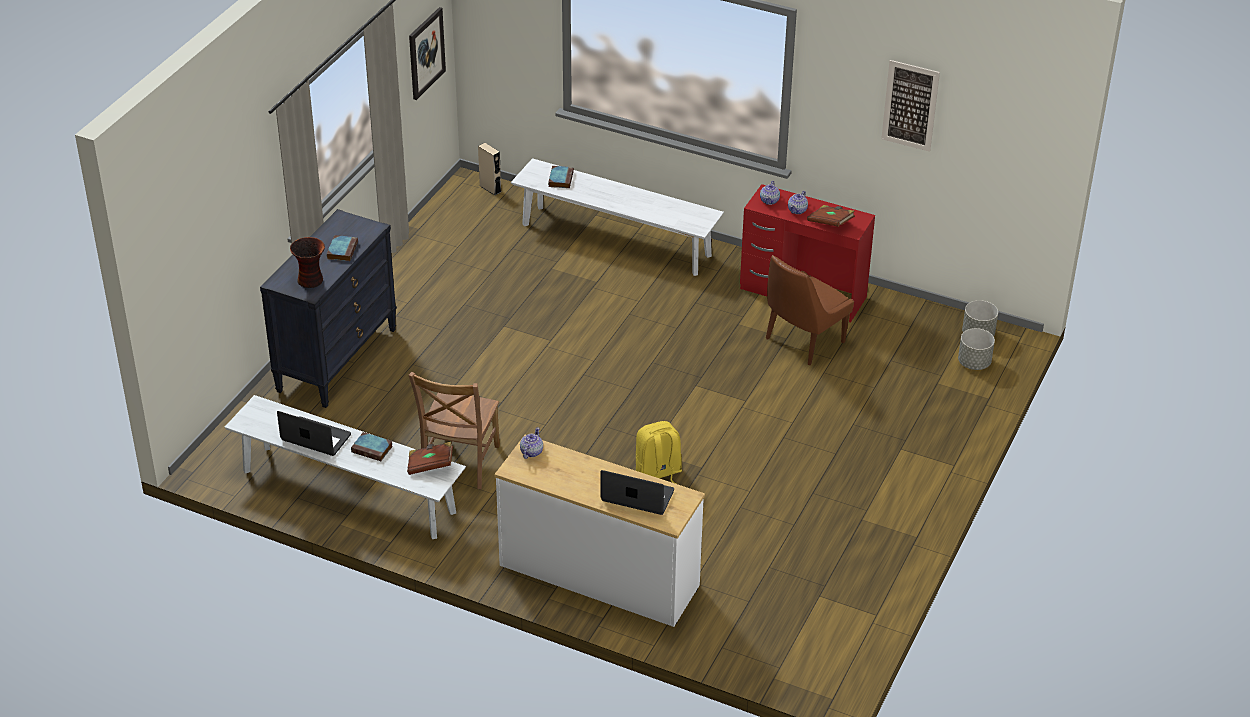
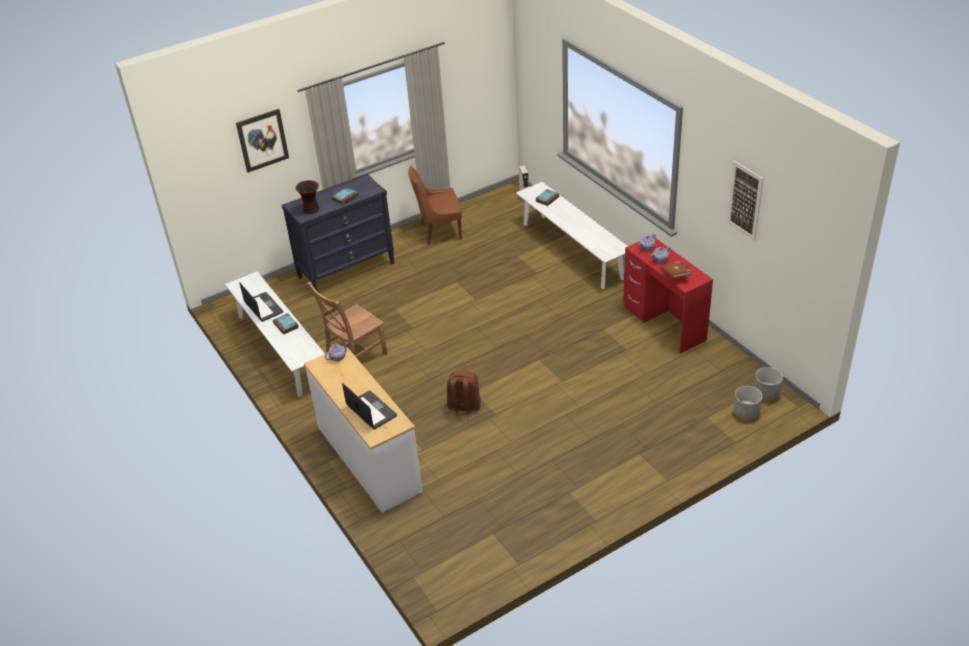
camera: 35 degrees right, 0 degrees up
brown book [407,442,453,475] -> none
picture [409,7,446,100] -> picture moved to [236,109,289,173]
yellow backpack [636,421,682,484] -> brown backpack [447,371,481,421]
brown chair [766,255,854,365] -> brown chair moved to [408,166,462,245]

